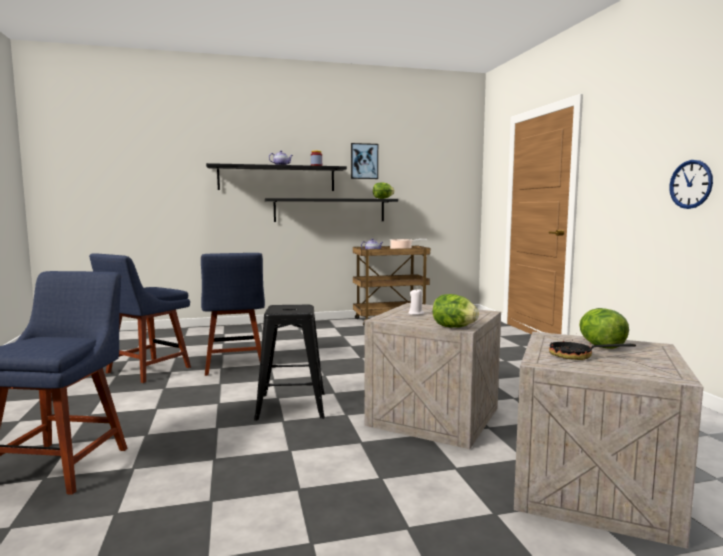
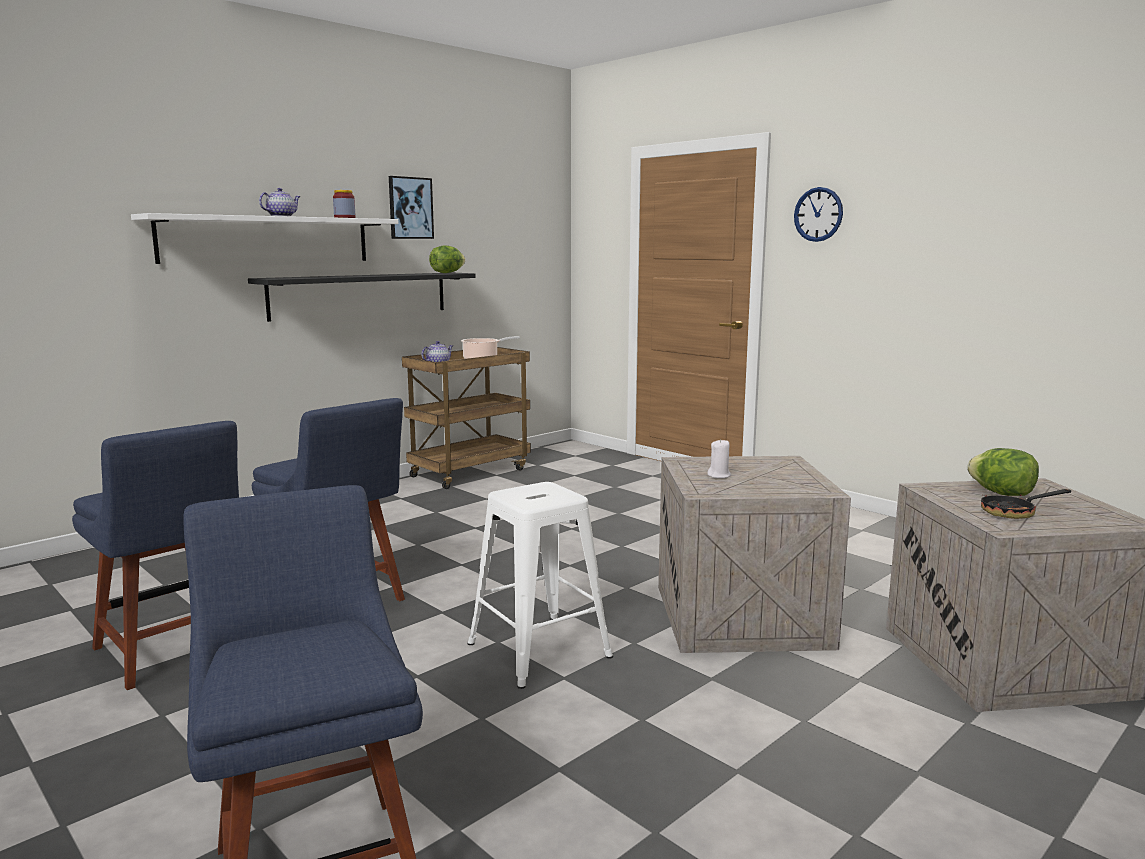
camera: 30 degrees left, 5 degrees up
blue chair [89,253,191,383] -> blue chair turned 45 degrees counterclockwise [72,421,239,690]
black shelf [206,163,347,191] -> white shelf [131,213,399,264]
black stool [254,305,325,421] -> white stool [467,482,613,689]
lettuce [433,294,479,328] -> none
wall clock [669,160,713,209] -> wall clock moved to [794,187,843,242]

